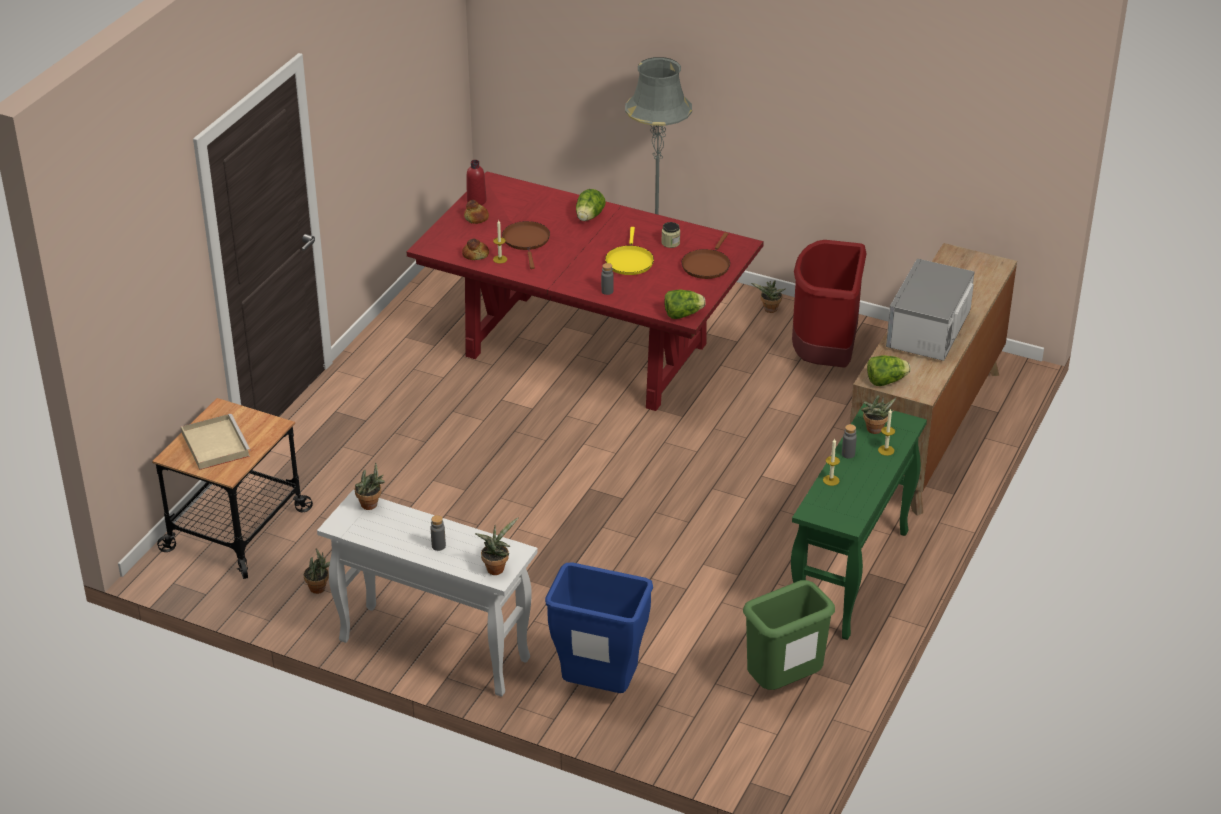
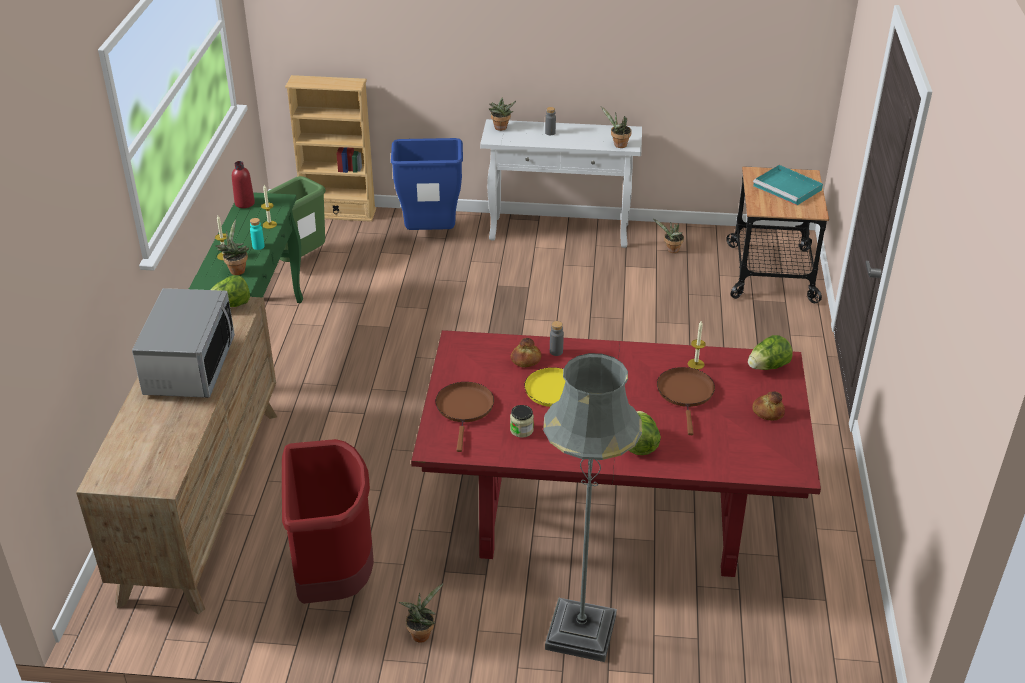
camera: 160 degrees right, 0 degrees up
beige tray [181,414,251,470] -> turquoise tray [753,165,823,206]
bread [462,238,489,260] -> bread moved to [510,338,541,368]
red bottle [467,160,487,205] -> red bottle moved to [232,161,255,208]
brown frying pan [502,221,550,269] -> brown frying pan turned 150 degrees counterclockwise [657,367,715,435]
lettuce [664,290,706,319] -> lettuce moved to [748,335,793,370]
grey bottle [842,424,857,458] -> turquoise bottle [250,218,265,250]
none -> beige bookcase [285,75,376,222]

